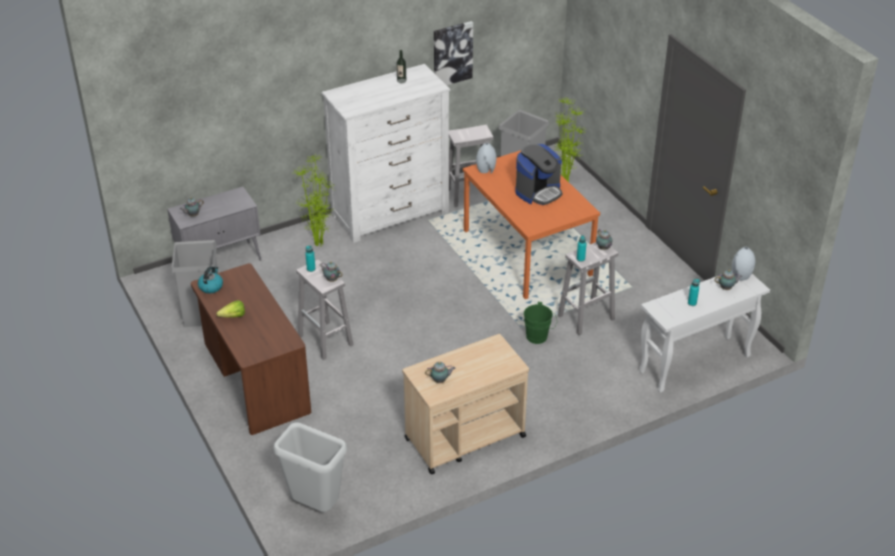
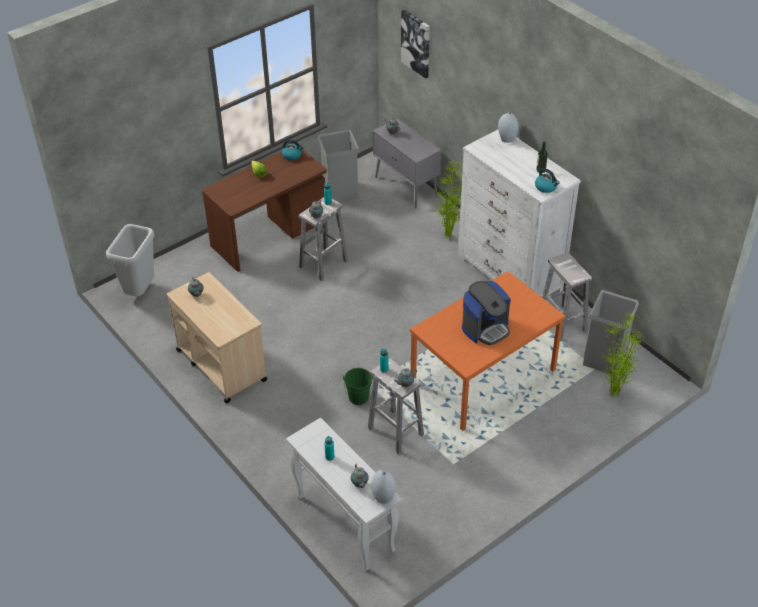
camera: 80 degrees right, 5 degrees up
picture [434,21,473,85] -> picture moved to [401,10,430,78]
grey vase [476,143,496,174] -> grey vase moved to [498,112,519,143]
coffee machine [515,144,562,205] -> coffee machine turned 75 degrees counterclockwise [462,281,511,345]
none -> kettle [535,169,560,193]

